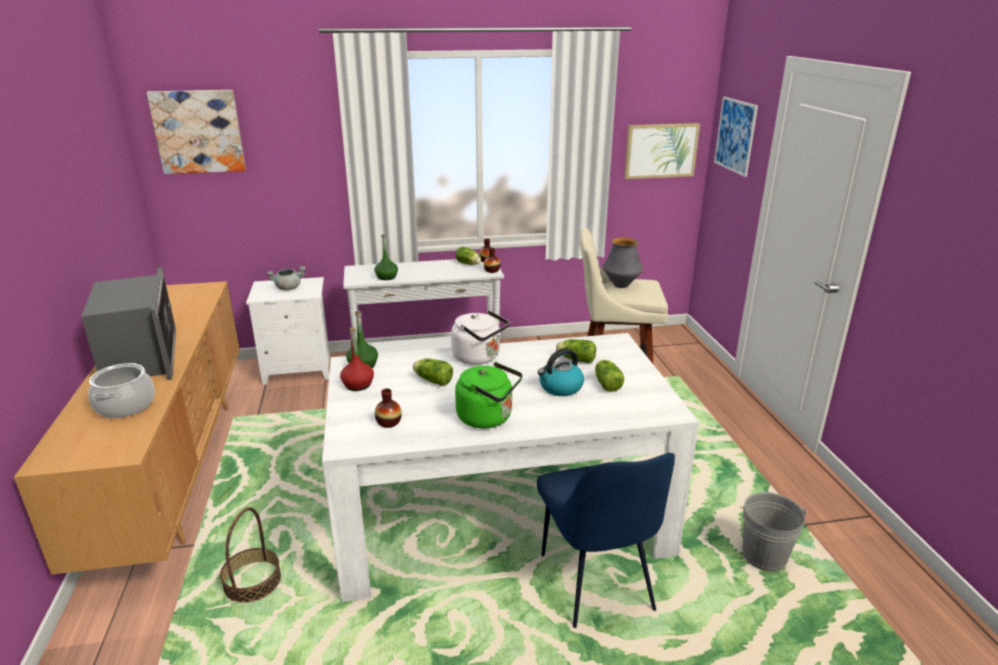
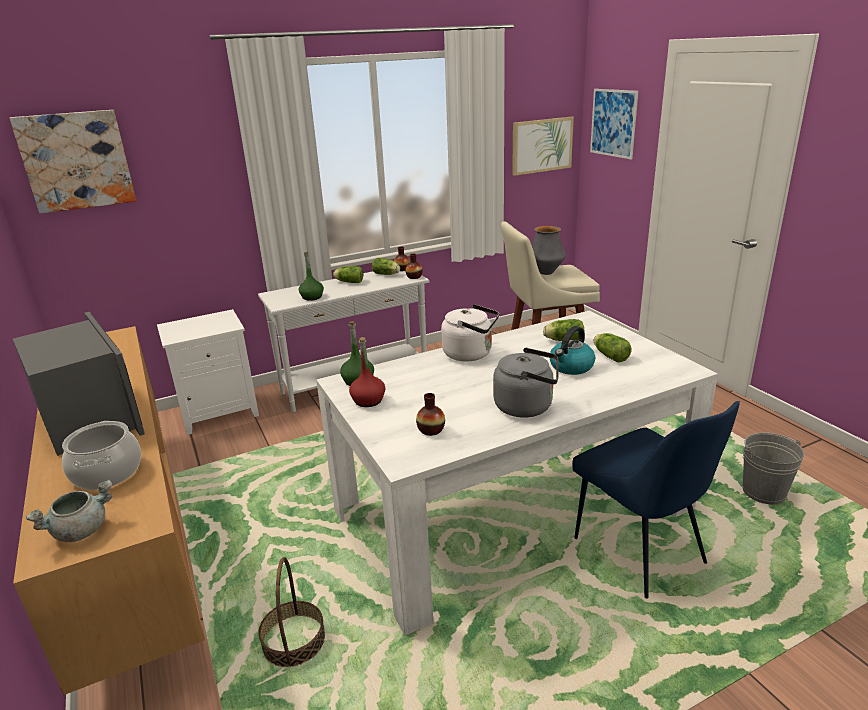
camera: 15 degrees left, 0 degrees up
grey cooking pot [267,266,305,291] -> grey cooking pot moved to [26,479,112,542]
lettuce [413,358,453,386] -> lettuce moved to [333,266,363,283]
green kettle [455,362,523,428] -> grey kettle [493,348,558,418]

